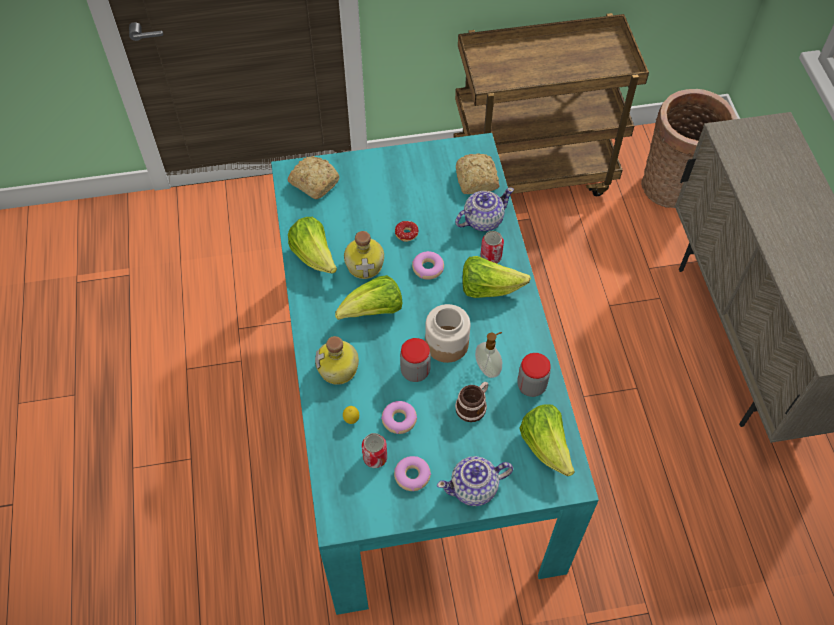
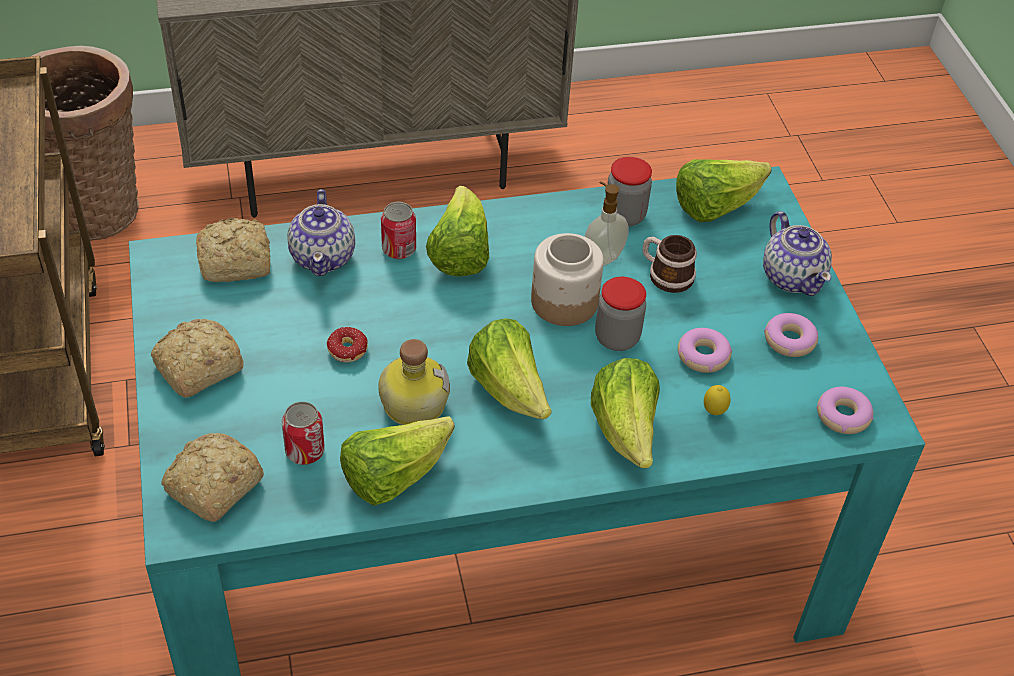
camera: 95 degrees left, 10 degrees down
bottle [315,336,359,385] -> lettuce [591,358,660,468]
can [362,433,387,468] -> can moved to [282,402,325,465]
donut [412,251,444,280] -> donut moved to [817,387,873,434]
teapot [455,187,514,231] -> teapot turned 150 degrees counterclockwise [287,189,355,277]
none -> bread [151,319,244,398]

